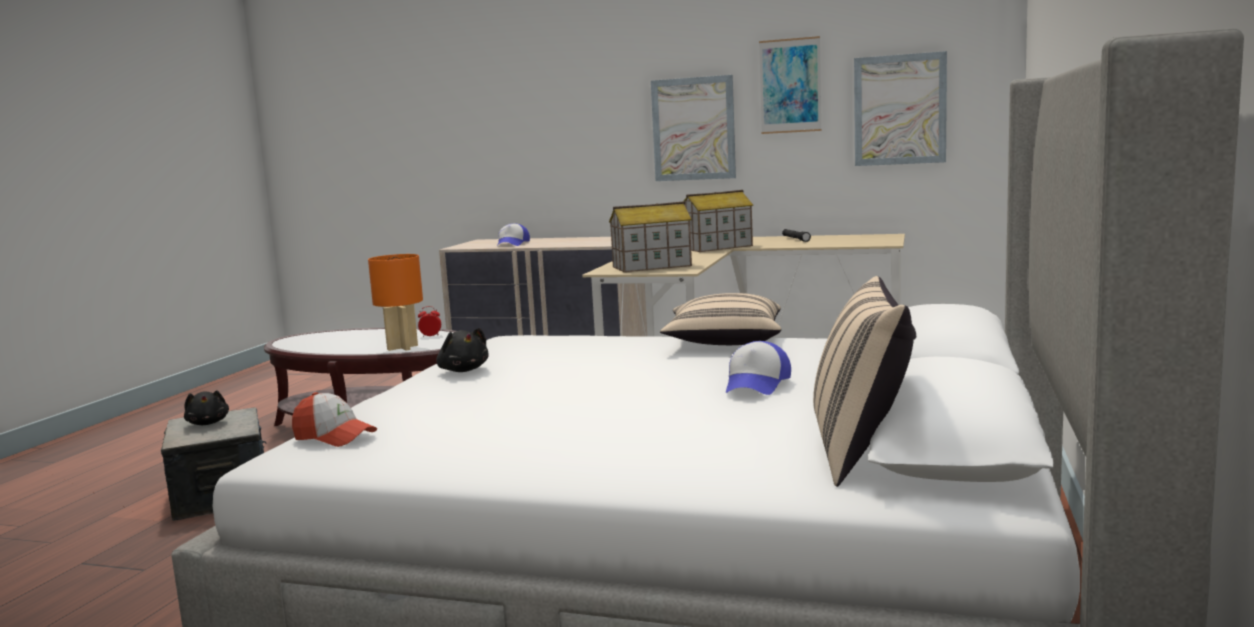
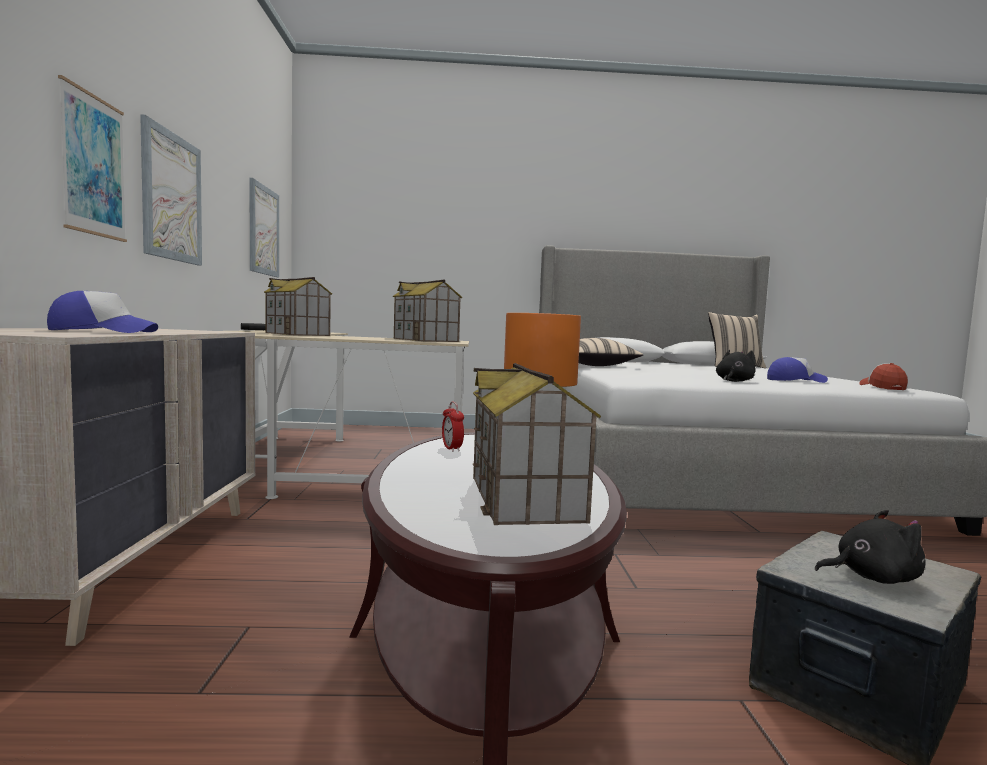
camera: 110 degrees left, 5 degrees down
black plush toy [184,390,229,425] -> black plush toy turned 45 degrees clockwise [815,510,926,584]
cap [726,341,791,395] -> cap moved to [767,357,828,383]
picture [759,36,822,134] -> picture moved to [58,75,127,242]
none -> toy house [473,363,601,525]

